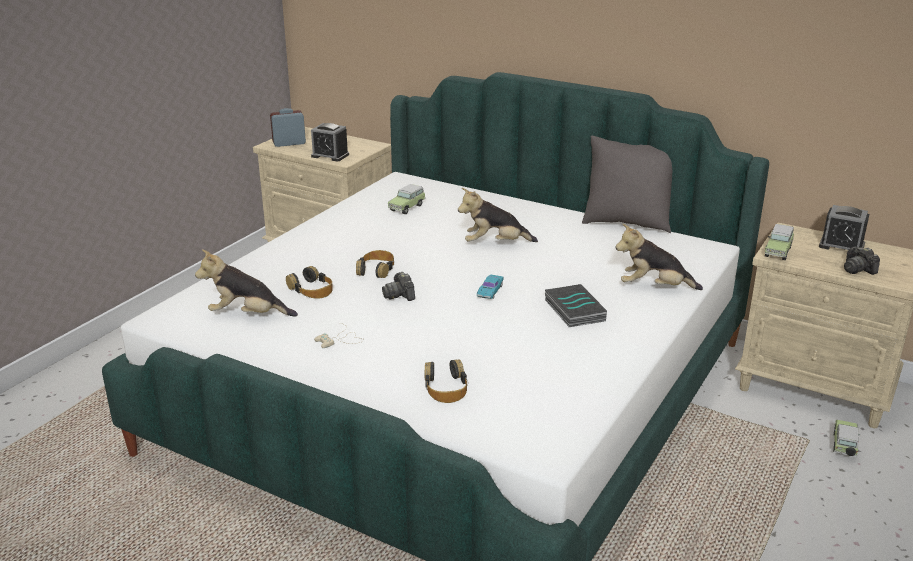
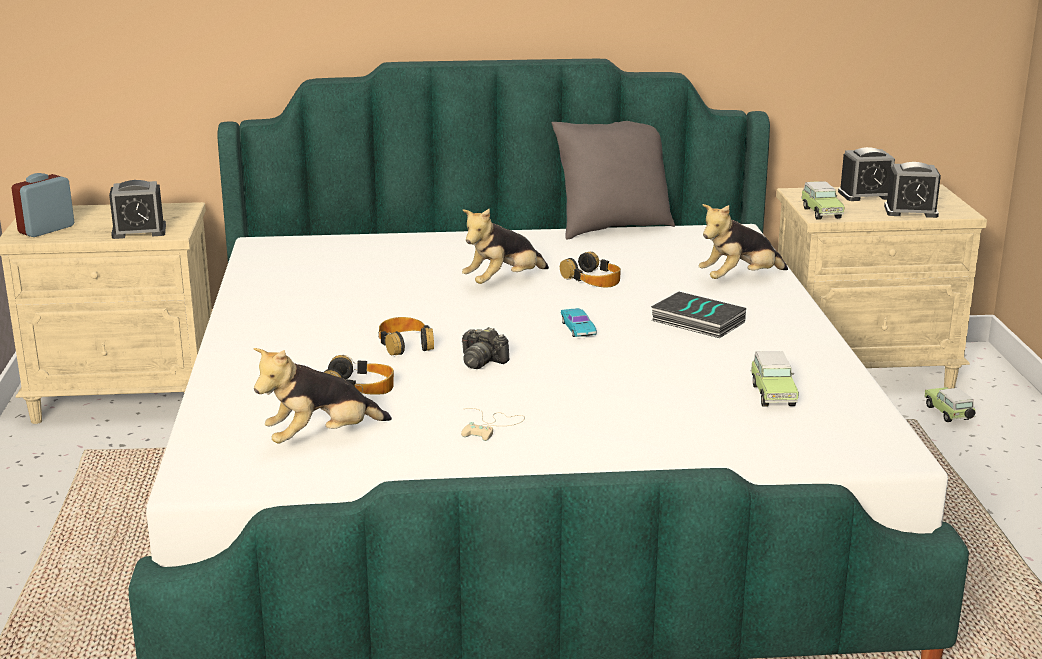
camera: 35 degrees left, 5 degrees down
toy car [388,184,425,214] -> toy car moved to [750,351,799,407]
headphones [425,360,468,403] -> headphones moved to [560,252,621,287]
camera [844,246,880,275] -> alarm clock [884,162,941,218]

